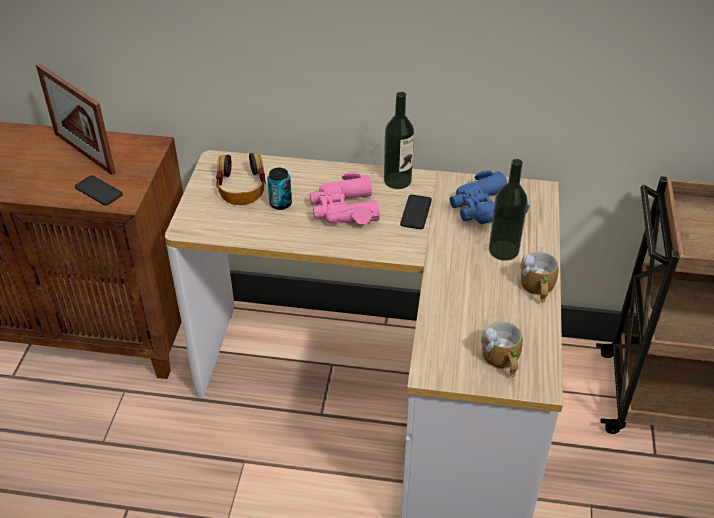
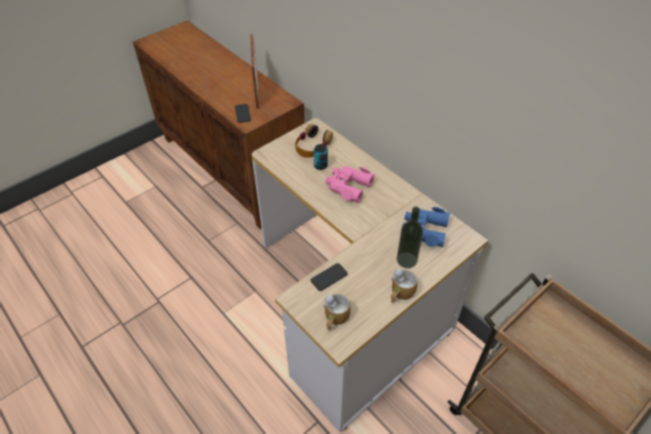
camera: 40 degrees right, 5 degrees up
bottle [384,92,414,189] -> none
phone [400,195,432,229] -> phone moved to [311,263,348,291]

